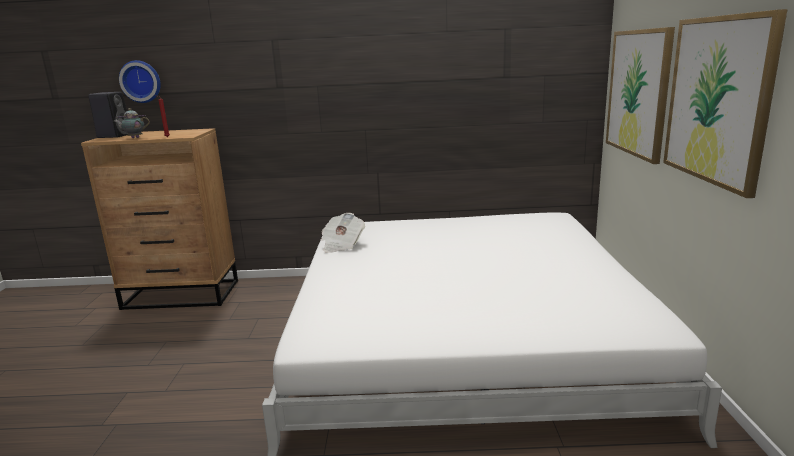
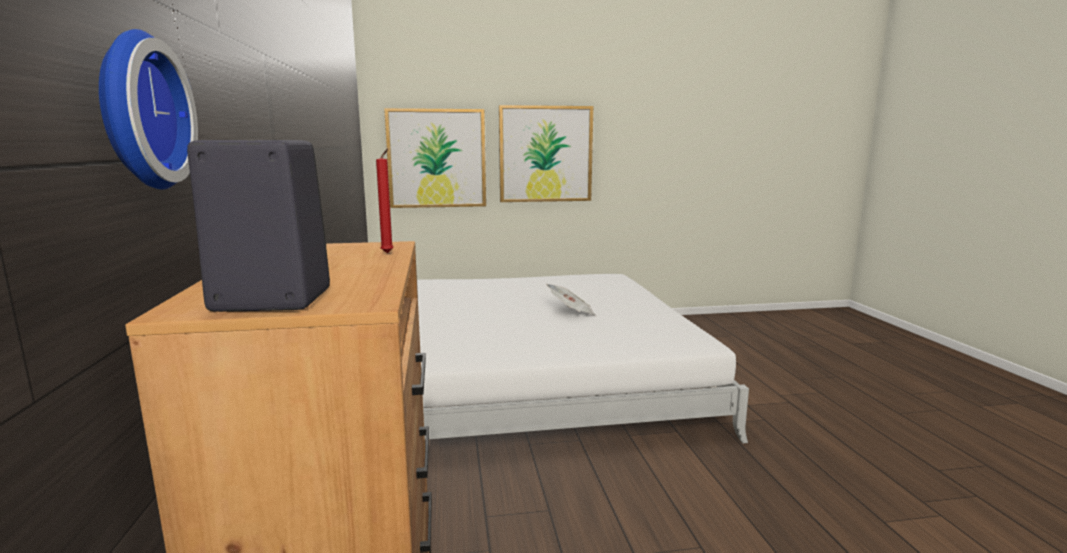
camera: 100 degrees left, 5 degrees down
teapot [113,108,150,138] -> none
newspaper [321,213,365,253] -> newspaper moved to [546,284,596,316]

